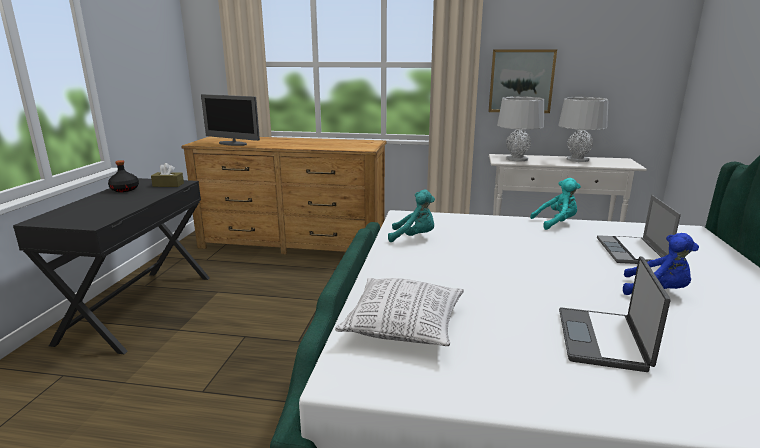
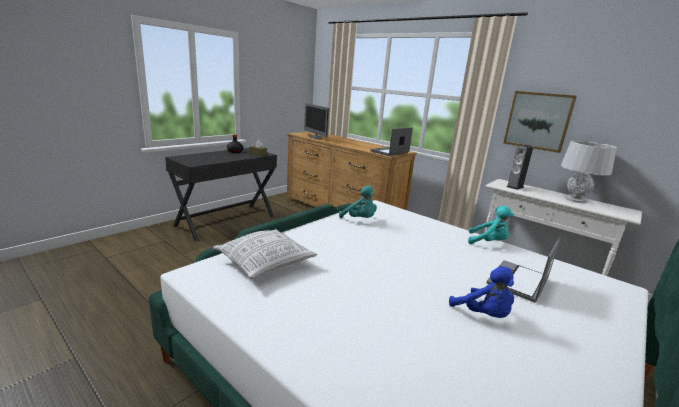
camera: 30 degrees right, 0 degrees up
grey table lamp [497,96,544,161] -> speaker [506,145,533,190]
laptop [559,257,670,372] -> laptop moved to [370,128,413,156]

